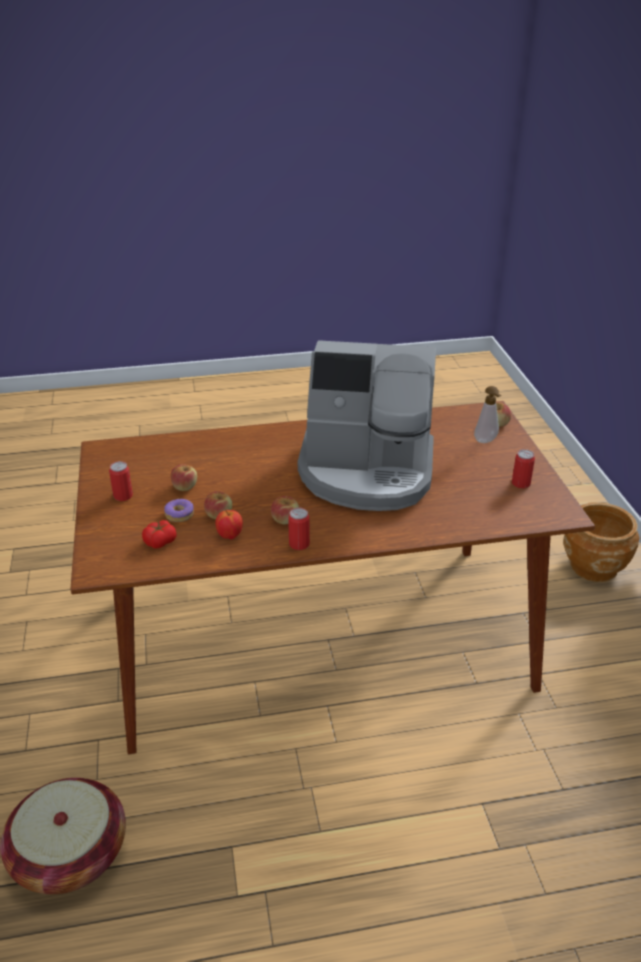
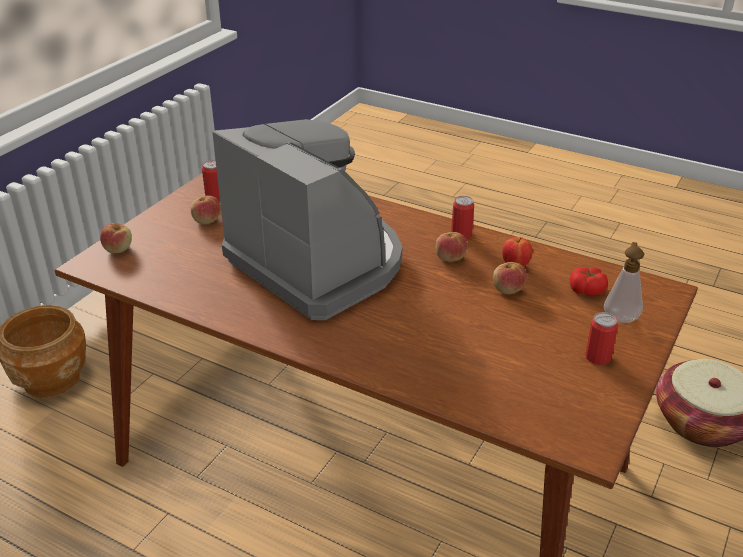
camera: 140 degrees left, 0 degrees up
donut [164,499,194,522] -> none
apple [171,464,197,491] -> apple moved to [191,196,220,225]
soap dispenser [474,386,501,443] -> soap dispenser moved to [604,242,644,323]

